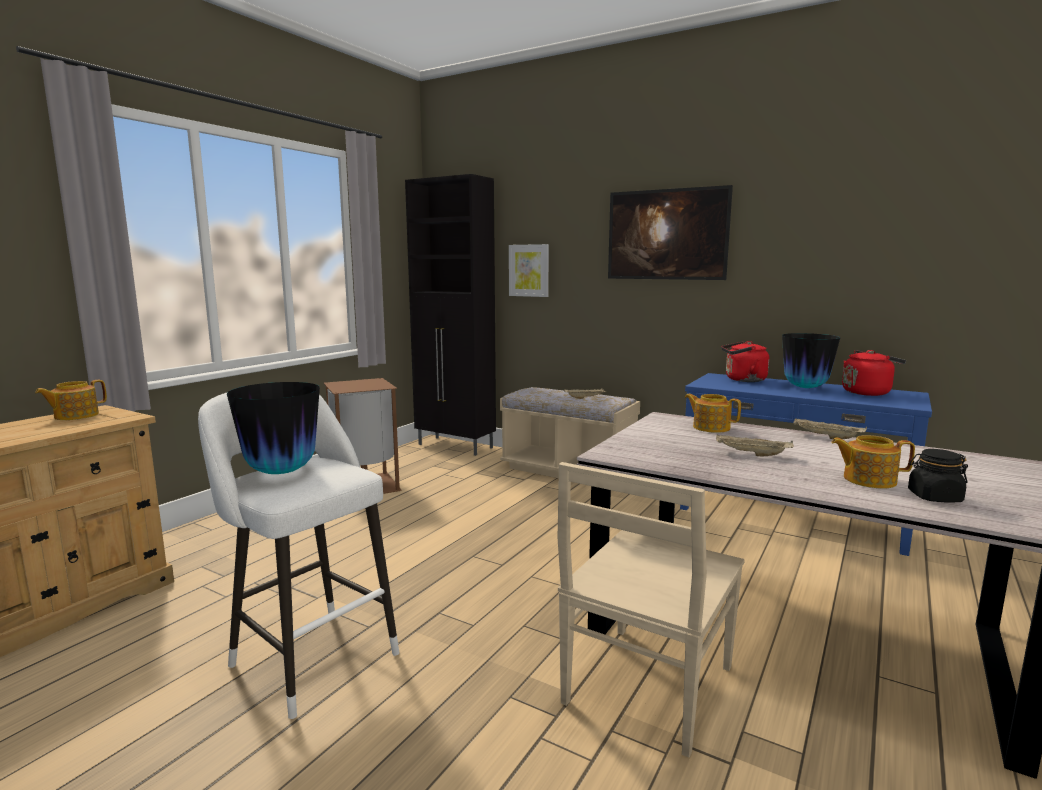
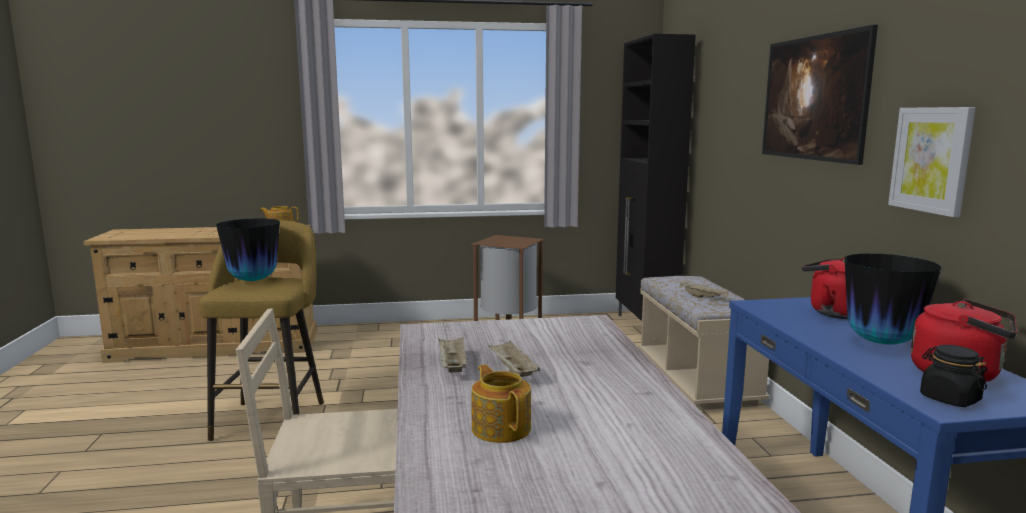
camera: 50 degrees right, 0 degrees up
white stool [198,392,399,719] -> yellow stool [199,220,324,441]
picture [509,244,549,297] -> picture moved to [888,107,976,217]
teapot [685,394,741,433] -> none
beige tray [793,418,867,439] -> beige tray moved to [439,337,467,373]
black jar [908,449,968,503] -> black jar moved to [920,345,988,407]

